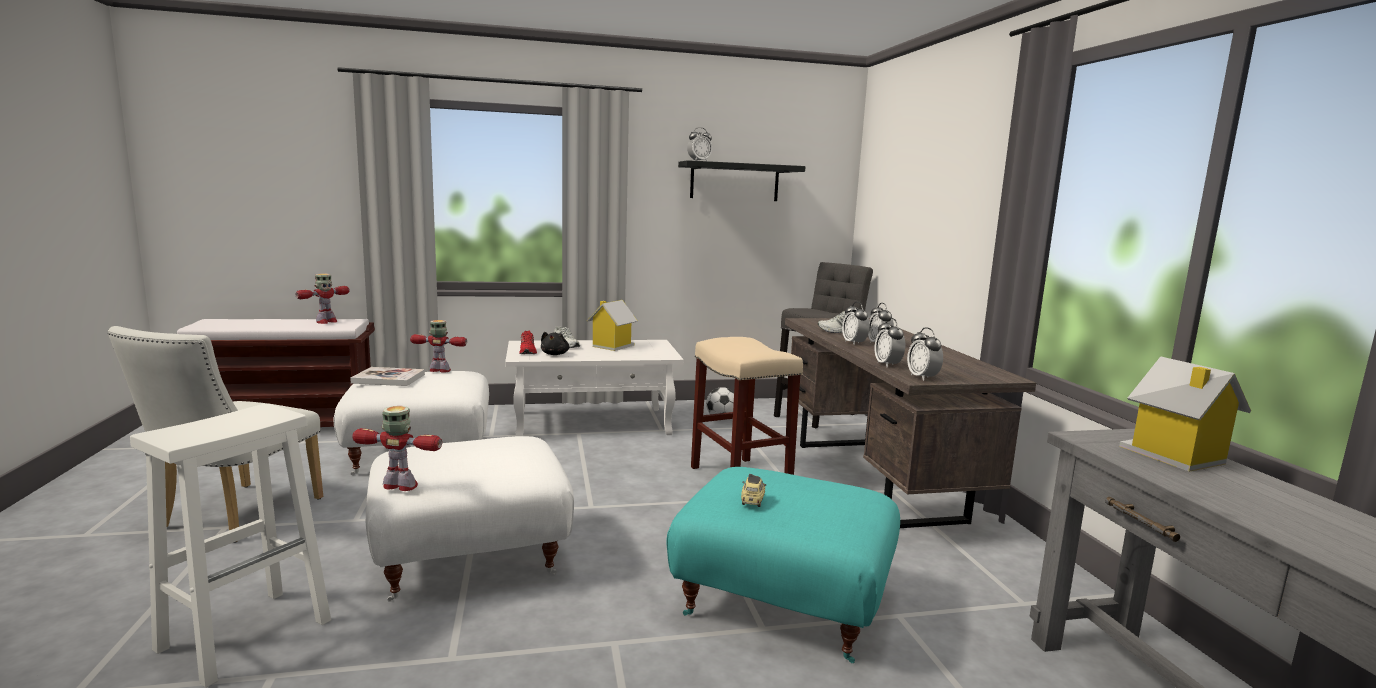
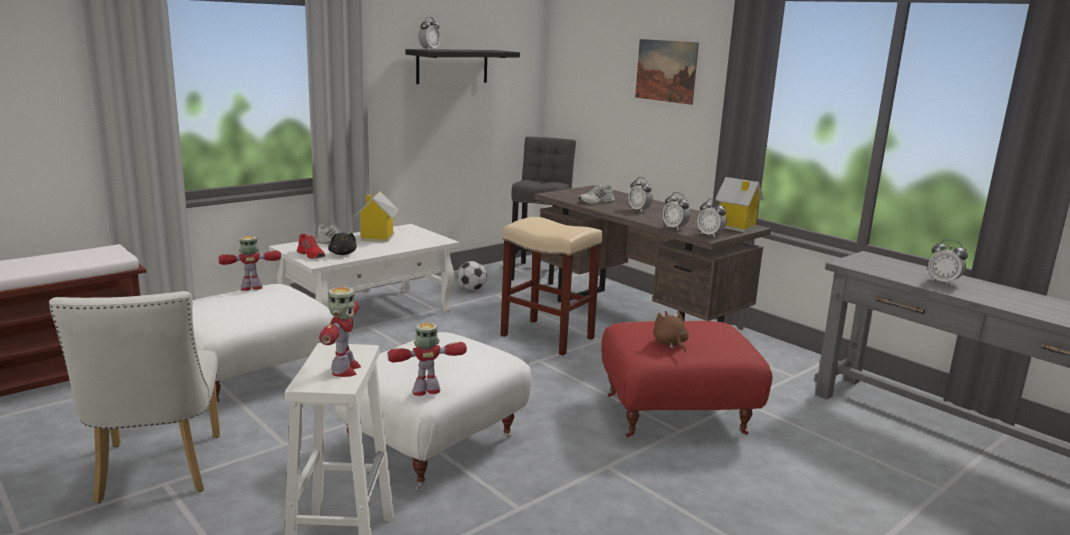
camera: 30 degrees left, 5 degrees up
toy robot [295,273,350,324] -> toy robot moved to [319,287,361,377]
book [350,367,425,386] -> none
turquoise ottoman [667,467,900,663] -> red ottoman [602,321,772,437]
toy car [741,474,766,507] -> brown plush toy [653,311,689,352]
alarm clock [842,302,870,345] -> alarm clock moved to [928,239,968,286]
toy house [1119,356,1251,472] -> toy house moved to [715,177,764,232]
none -> picture [635,39,699,105]

